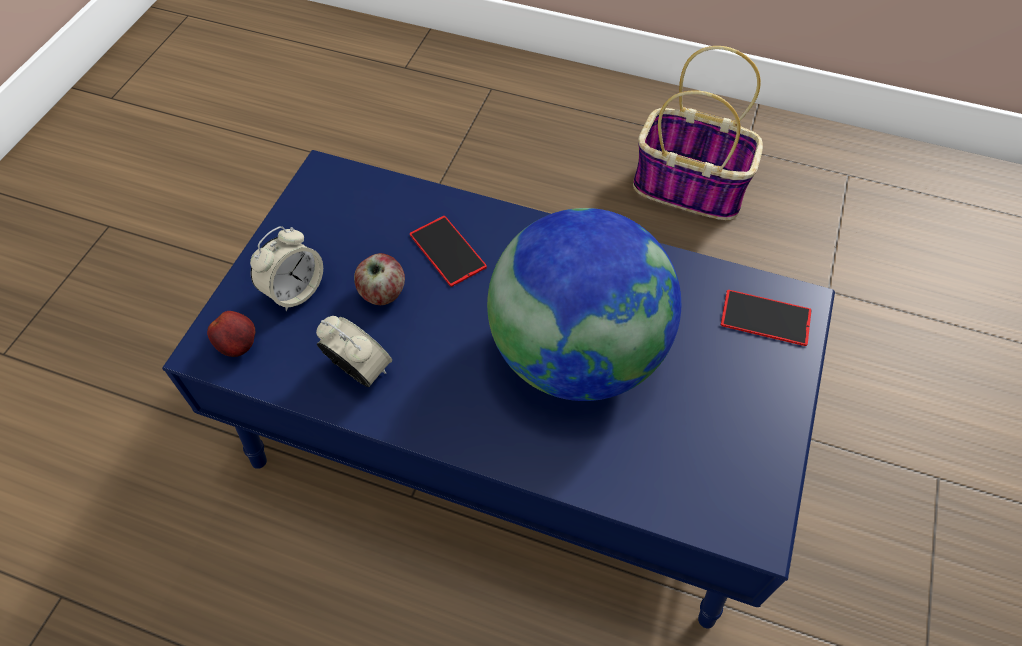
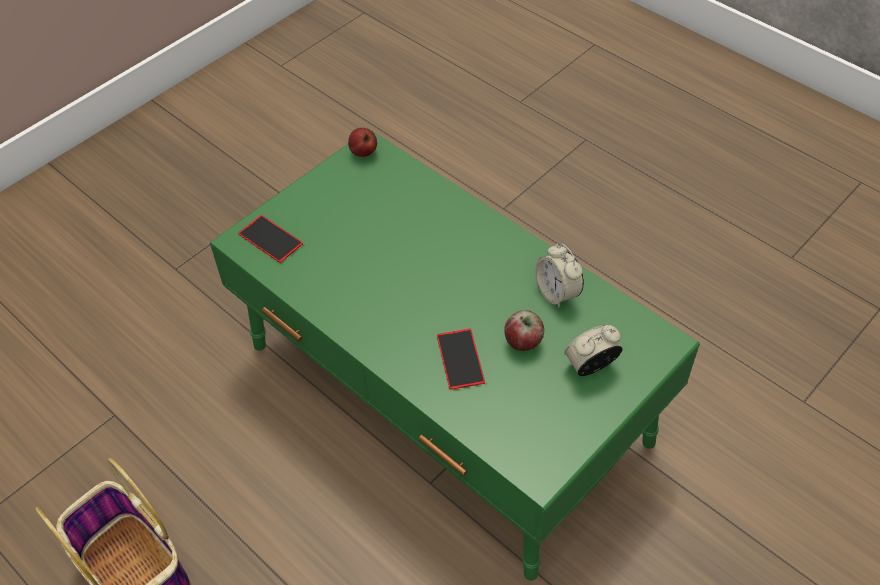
camera: 155 degrees left, 5 degrees down
blue coffee table [162,150,835,628] -> green coffee table [210,129,700,581]
apple [207,311,255,357] -> apple moved to [348,128,377,157]
globe [487,208,681,401] -> none

